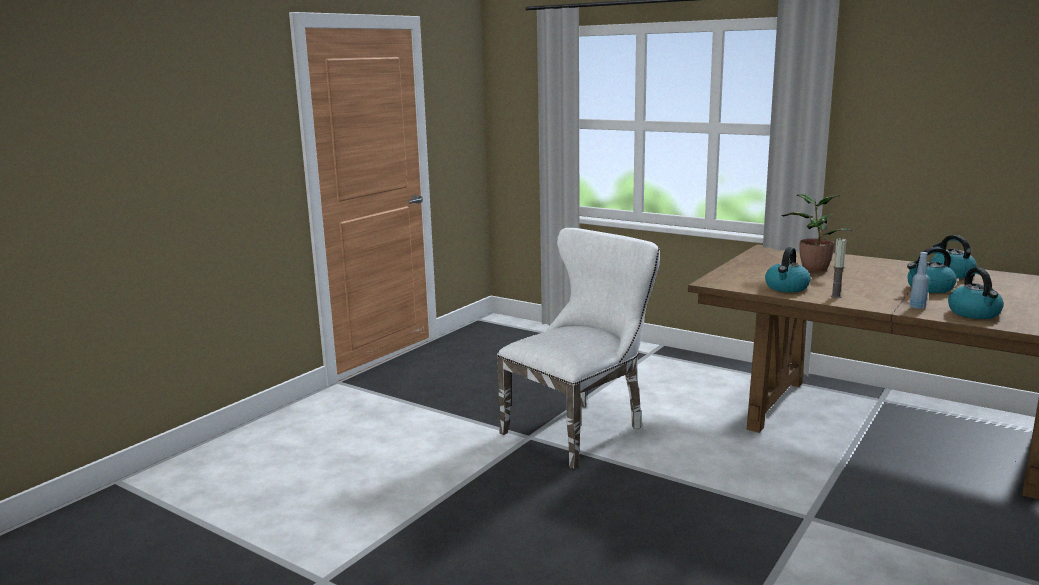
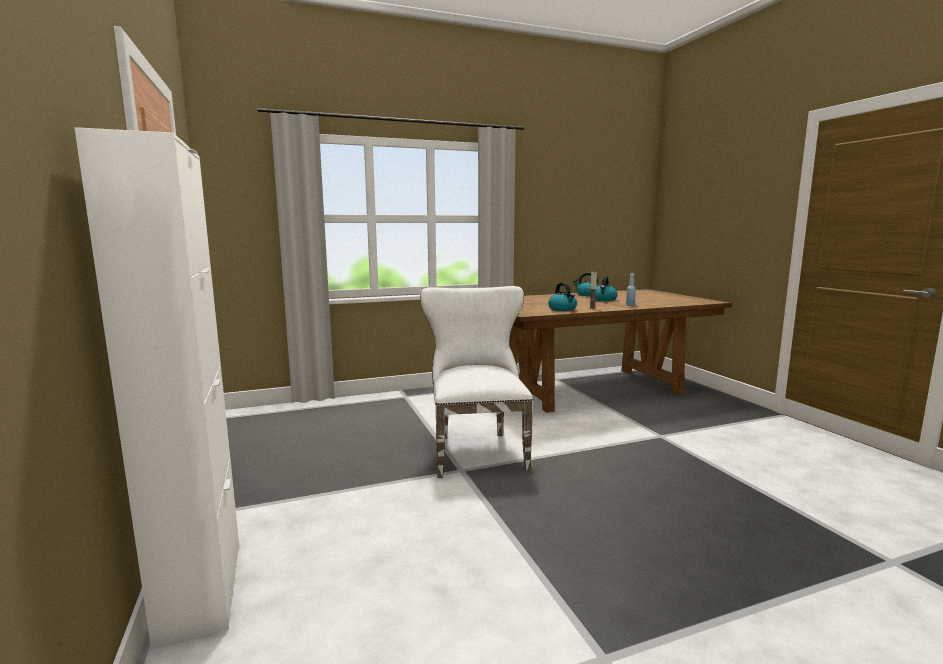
camera: 55 degrees left, 5 degrees down
potted plant [781,194,852,271] -> none
kettle [948,268,1004,319] -> none
none -> white cabinet [74,127,239,648]

